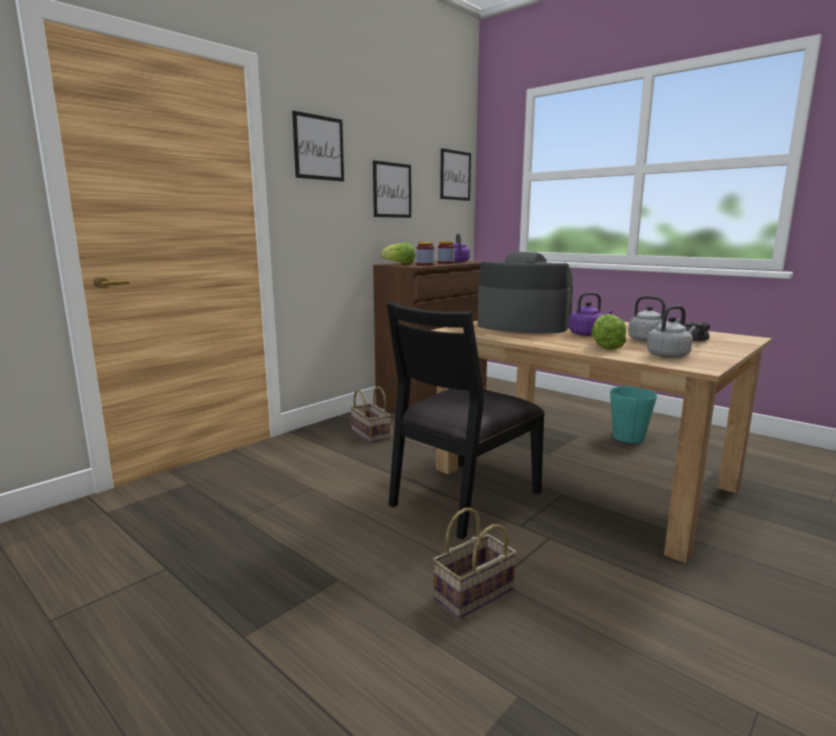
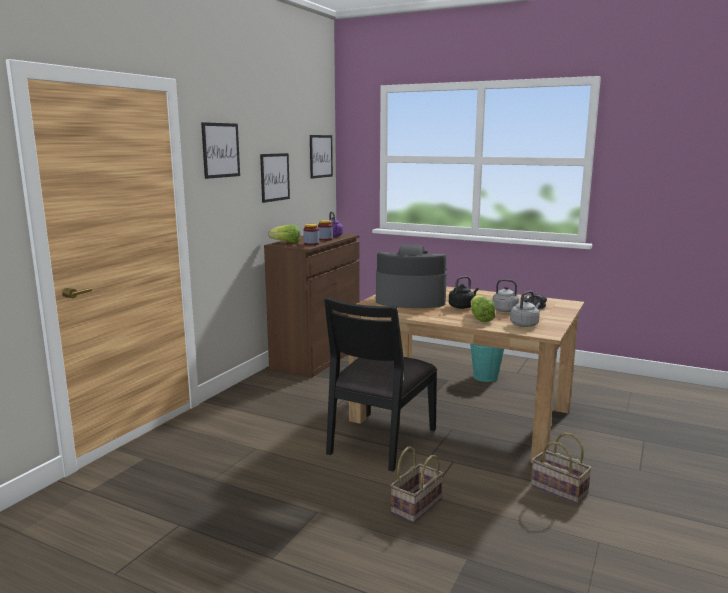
camera: 15 degrees left, 0 degrees up
basket [350,386,390,443] -> basket moved to [531,433,592,504]
purple kettle [569,292,613,336] -> black kettle [449,276,479,309]

